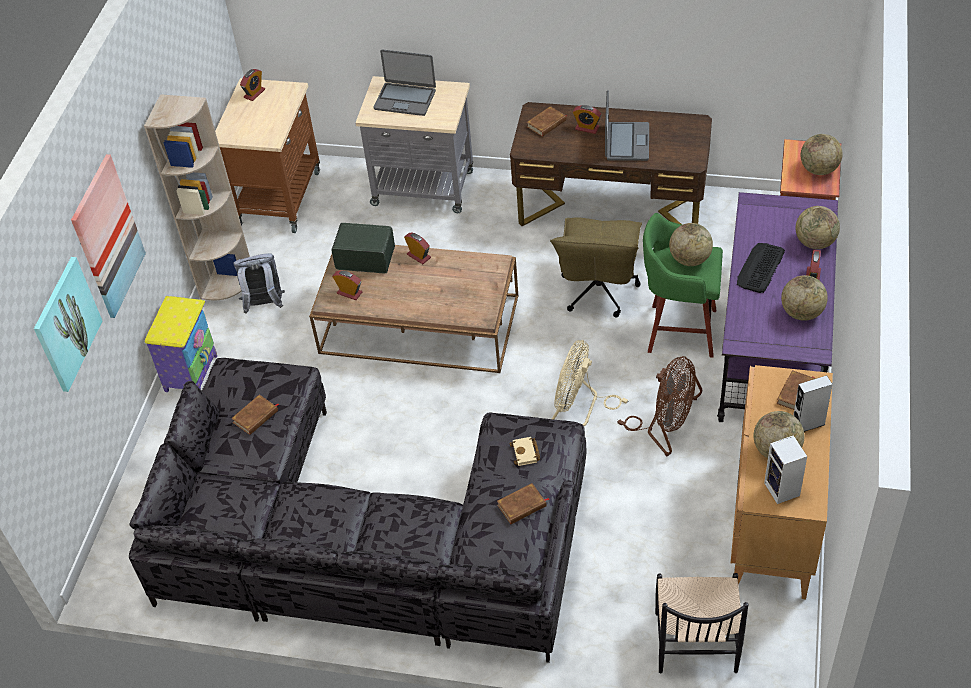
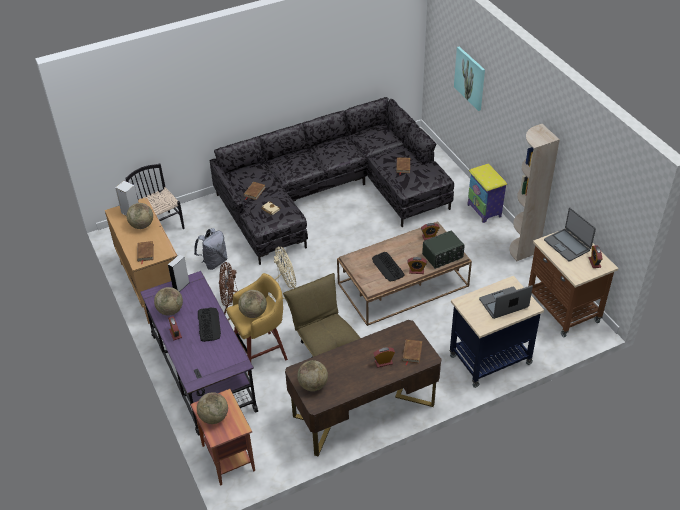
camera: 140 degrees right, 5 degrees down
picture [71,154,146,318] -> none
grey backpack [234,253,285,314] -> grey backpack moved to [194,228,228,270]
grey cart [355,76,473,213] -> blue cart [450,276,544,388]
laptop [605,90,649,161] -> laptop moved to [544,208,596,262]
green stool [643,213,723,358] -> yellow stool [226,273,288,375]
grey speaker [793,375,833,432] -> grey speaker moved to [168,254,190,292]
globe [795,206,840,249] -> globe moved to [297,360,328,391]
none -> keyboard [372,252,405,281]

